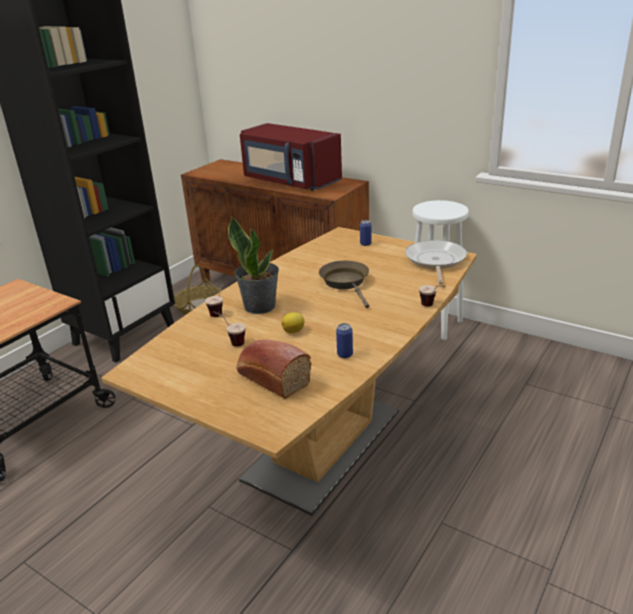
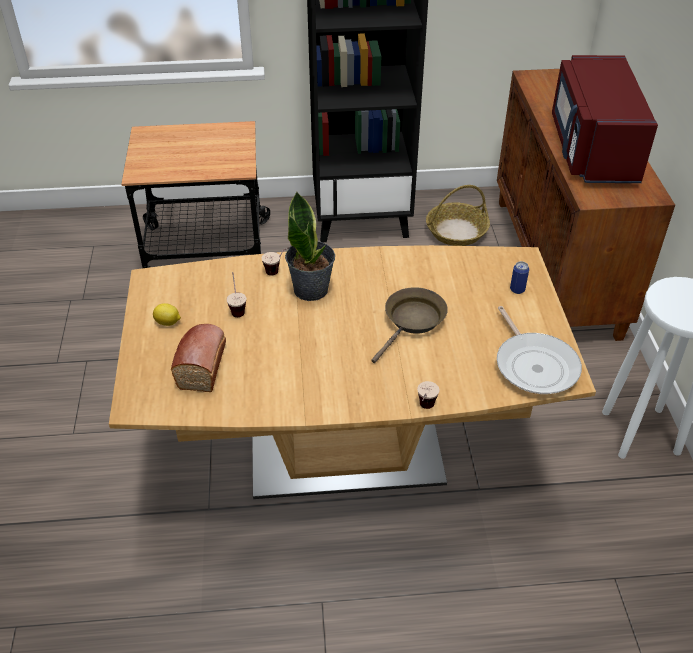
camera: 50 degrees right, 15 degrees up
lemon [282,312,305,333] -> lemon moved to [153,303,181,326]
can [336,323,353,358] -> none
frying pan [405,240,467,284] -> frying pan turned 105 degrees clockwise [497,306,582,394]

